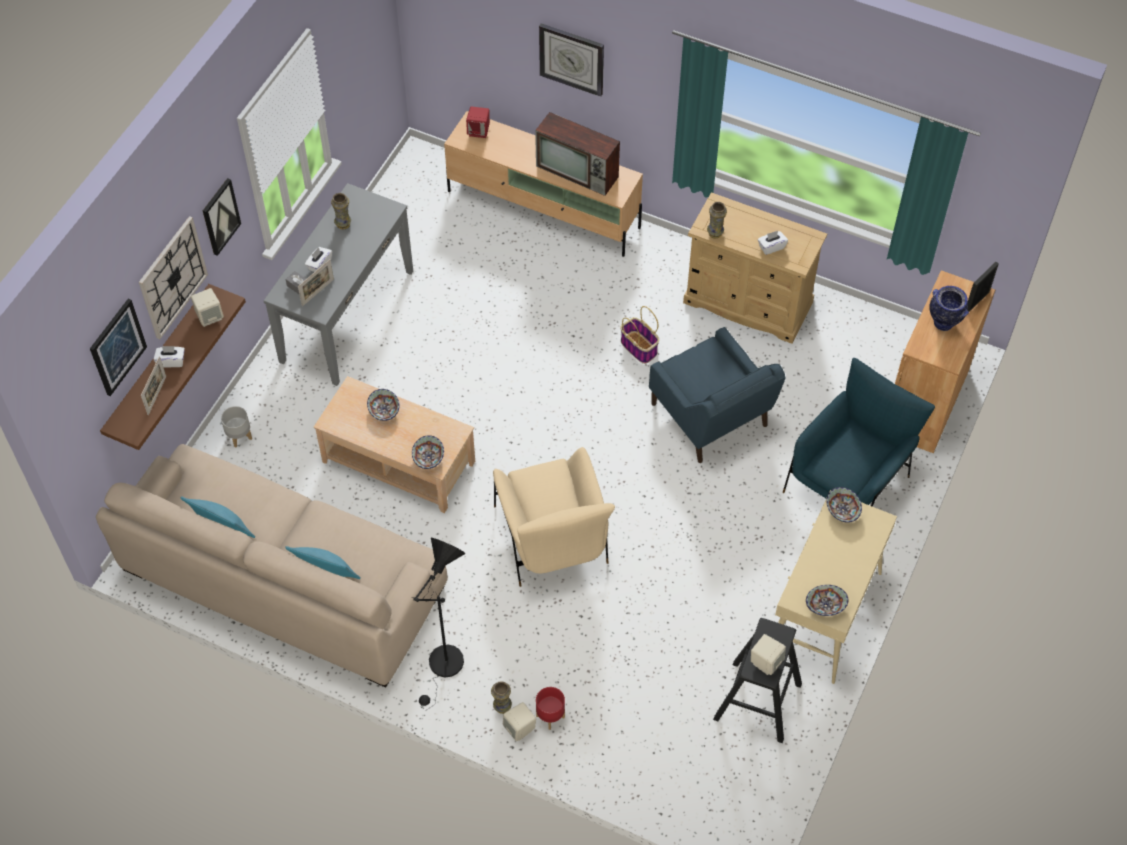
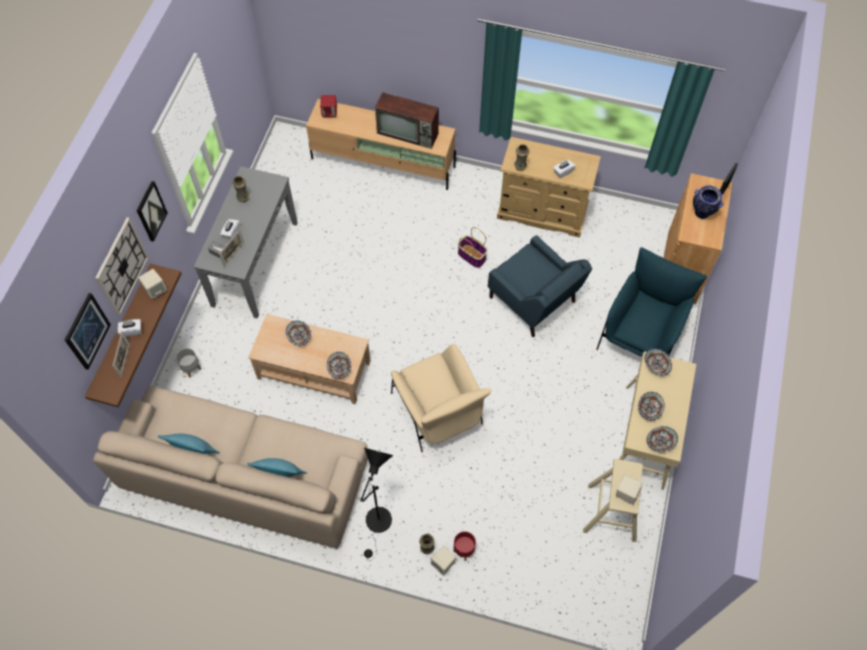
camera: 10 degrees left, 5 degrees up
wall clock [539,23,604,97] -> none
black stool [713,618,802,743] -> beige stool [583,459,643,542]
none -> bowl [638,392,665,420]

